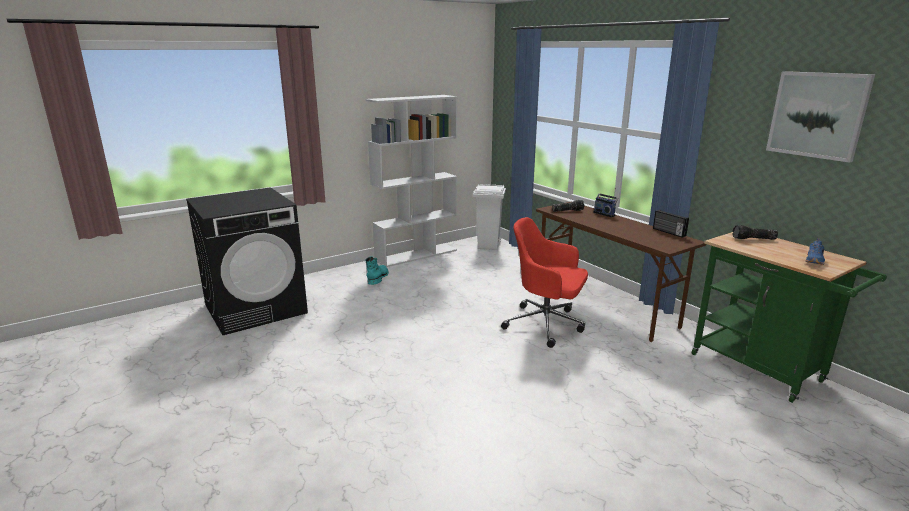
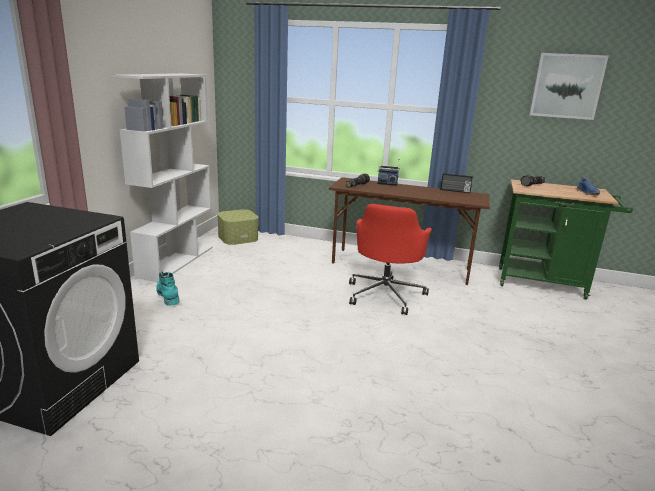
camera: 40 degrees left, 0 degrees up
white trash can [473,184,506,250] -> storage box [217,210,258,245]
red office chair [501,217,588,348] -> red office chair turned 60 degrees counterclockwise [349,204,432,315]

